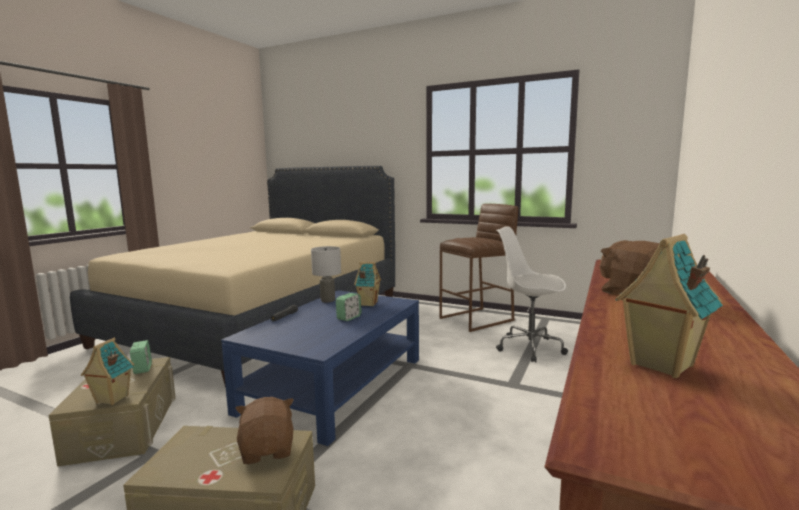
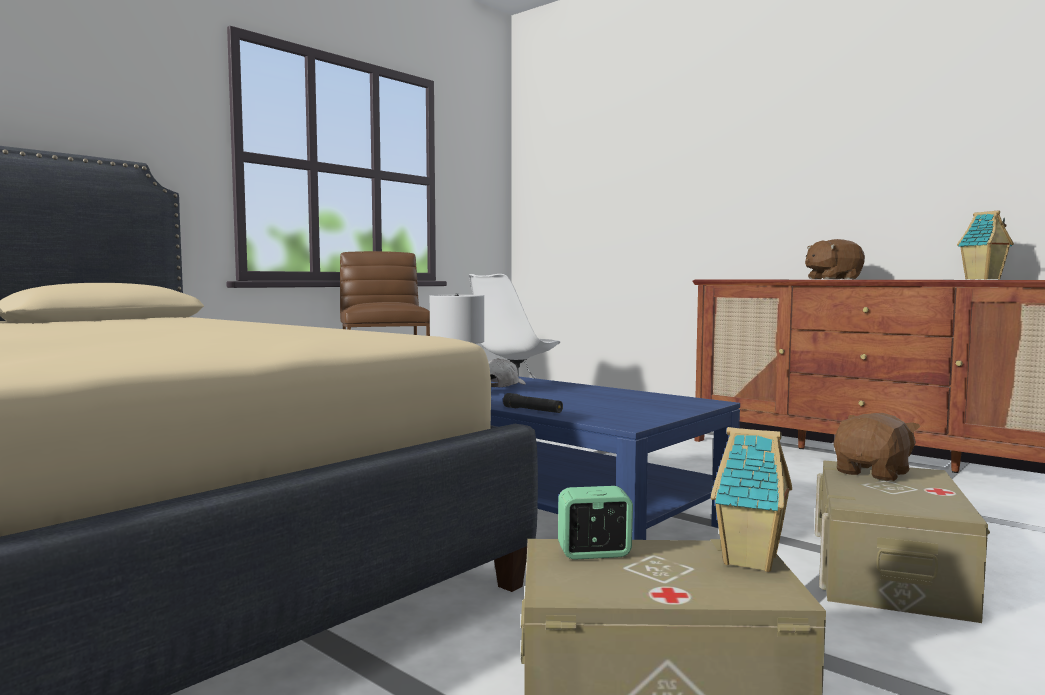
camera: 75 degrees left, 5 degrees down
brown plush toy [235,397,294,464] -> brown plush toy turned 135 degrees clockwise [834,413,920,481]
alarm clock [336,293,362,321] -> none
toy house [354,262,381,306] -> white cap [488,358,526,387]

